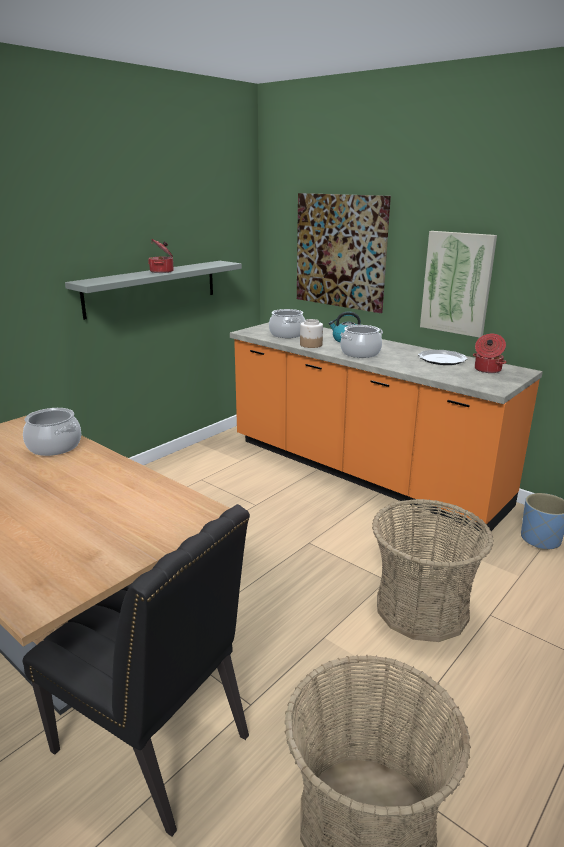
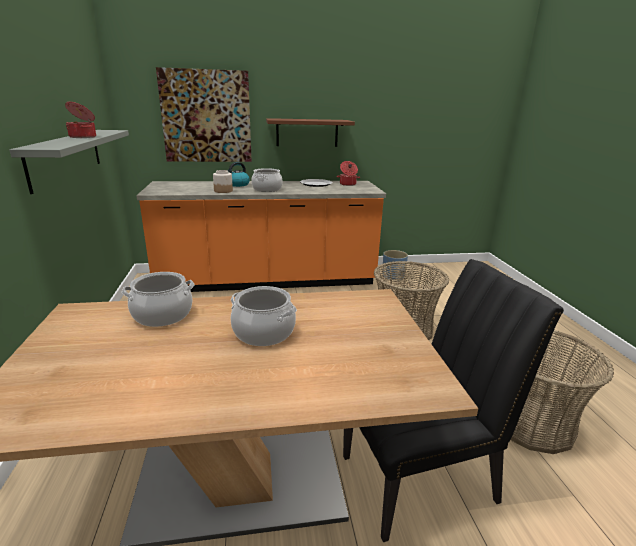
camera: 50 degrees left, 0 degrees up
cooking pot [269,309,305,338] -> cooking pot moved to [231,286,297,346]
picture [420,231,497,338] -> brown shelf [266,118,355,147]

